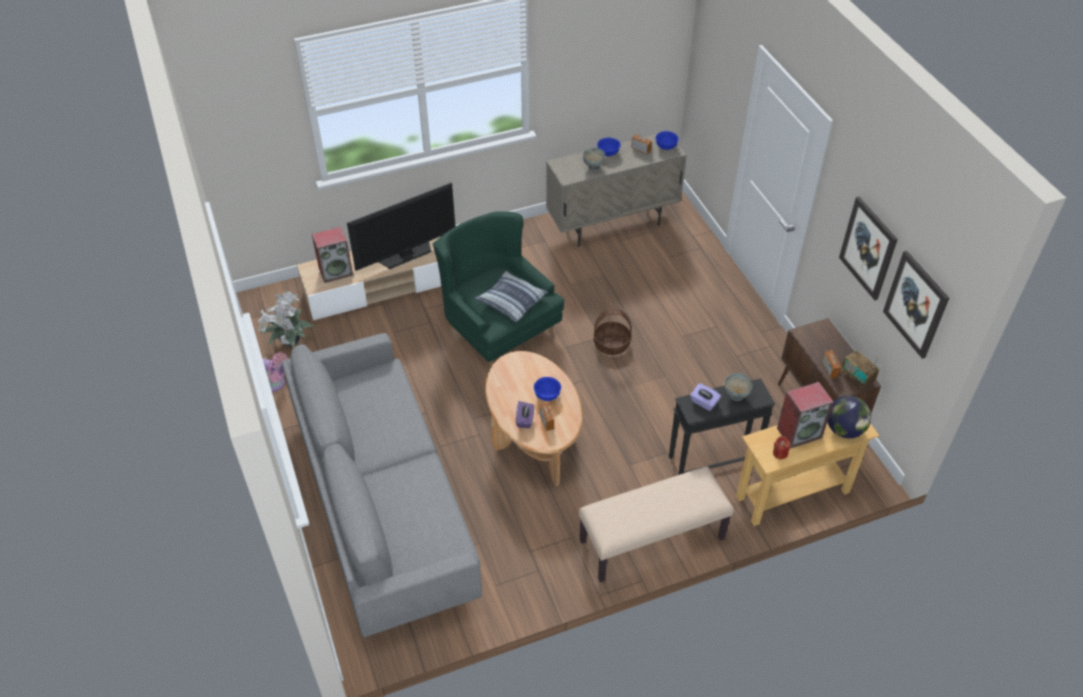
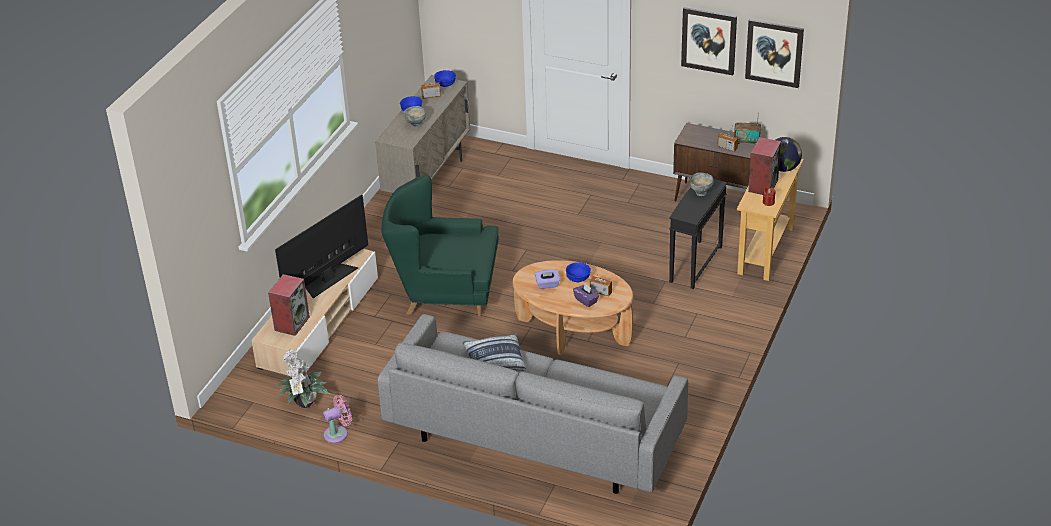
camera: 45 degrees left, 10 degrees down
television [347,182,455,271] -> television turned 150 degrees counterclockwise [275,195,368,298]
pillow [475,270,547,322] -> pillow moved to [463,334,526,371]
beige bench [579,466,734,583] -> none
basket [594,309,632,355] -> none
purple tissue box [690,383,721,411] -> purple tissue box moved to [535,269,560,289]

